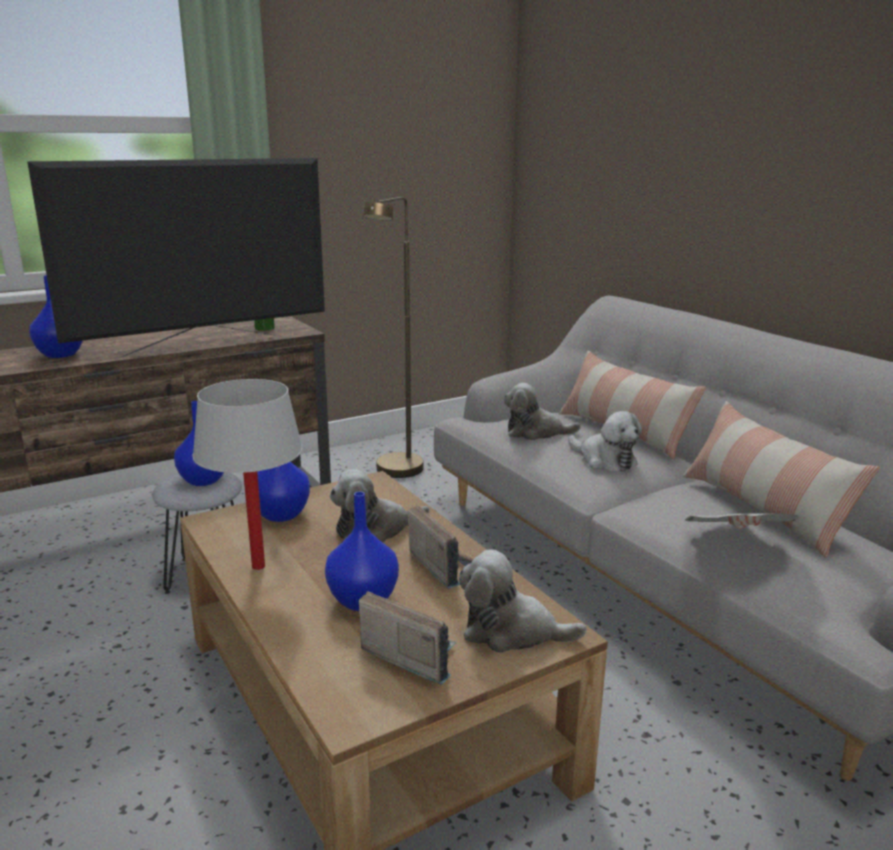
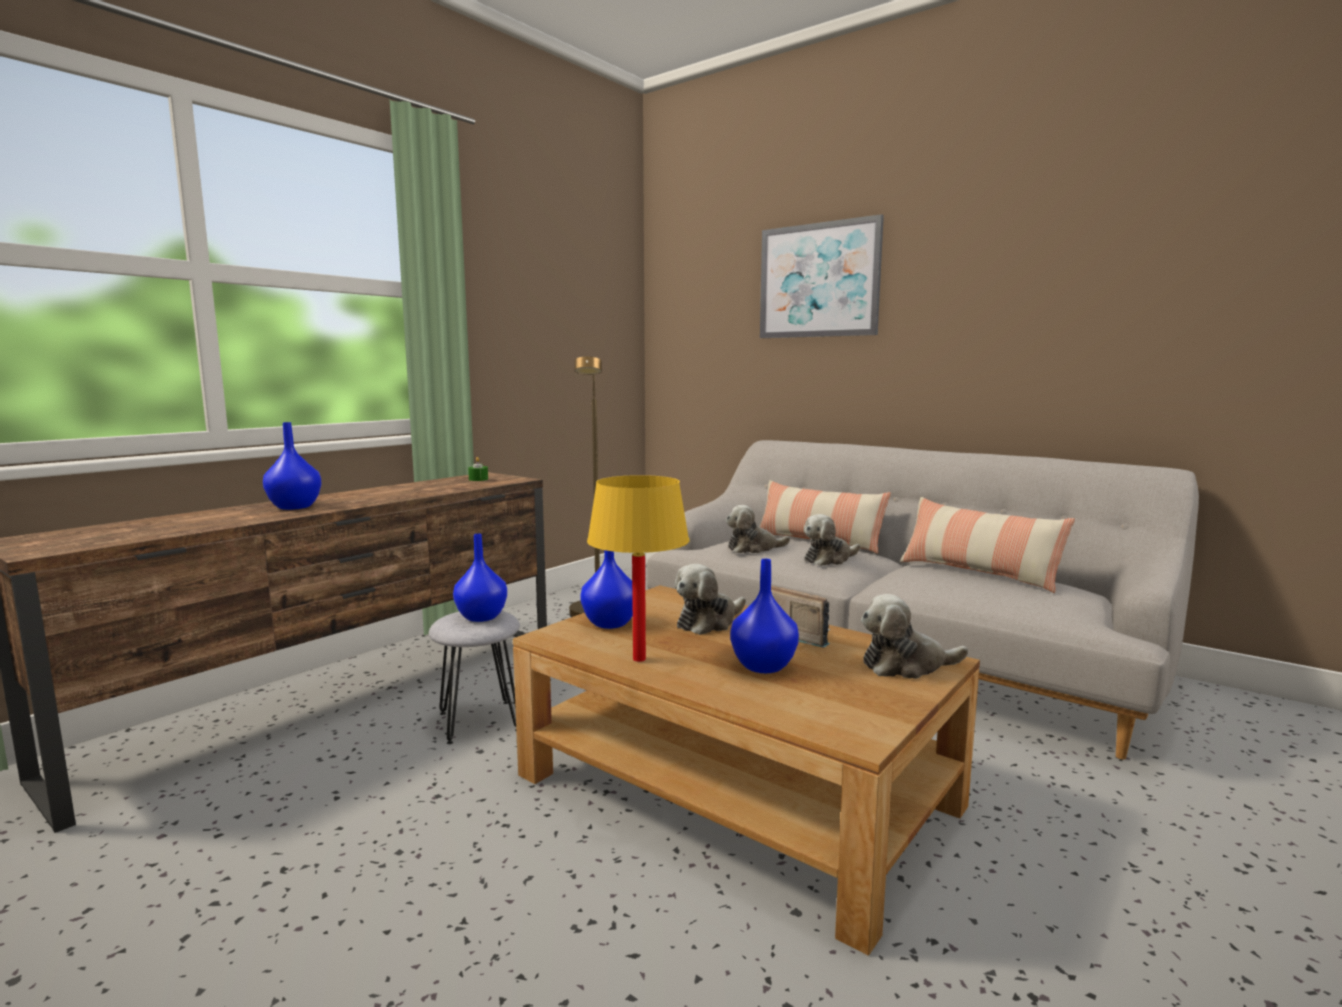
camera: 20 degrees left, 10 degrees down
television [27,158,325,358] -> none
white table lamp [192,379,303,570] -> yellow table lamp [587,475,690,662]
radio [359,591,456,685] -> none
plush toy [568,411,642,472] -> plush toy turned 120 degrees clockwise [804,514,860,566]
newspaper [685,513,799,529] -> none
none -> picture [760,214,884,338]

